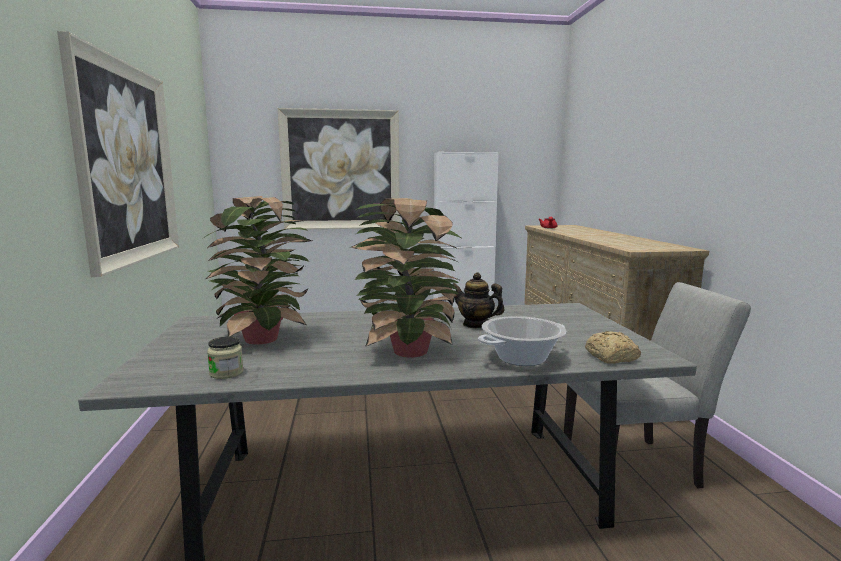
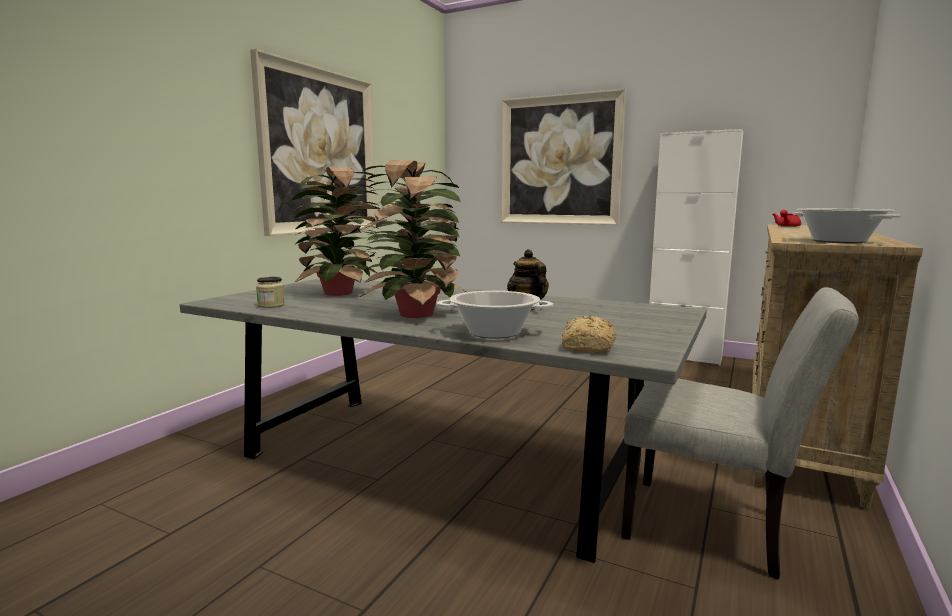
camera: 35 degrees right, 0 degrees up
none -> cooking pot [792,209,901,243]

